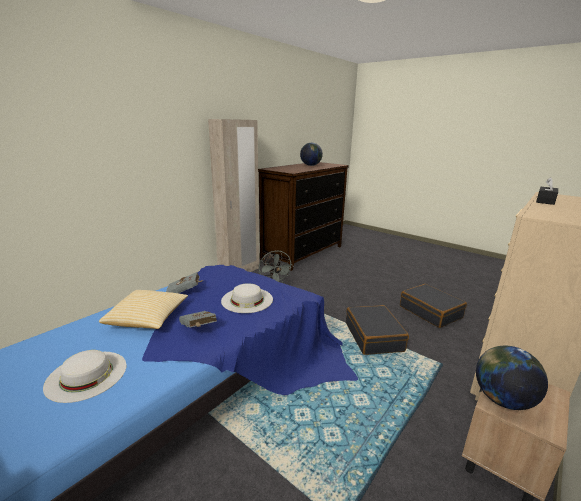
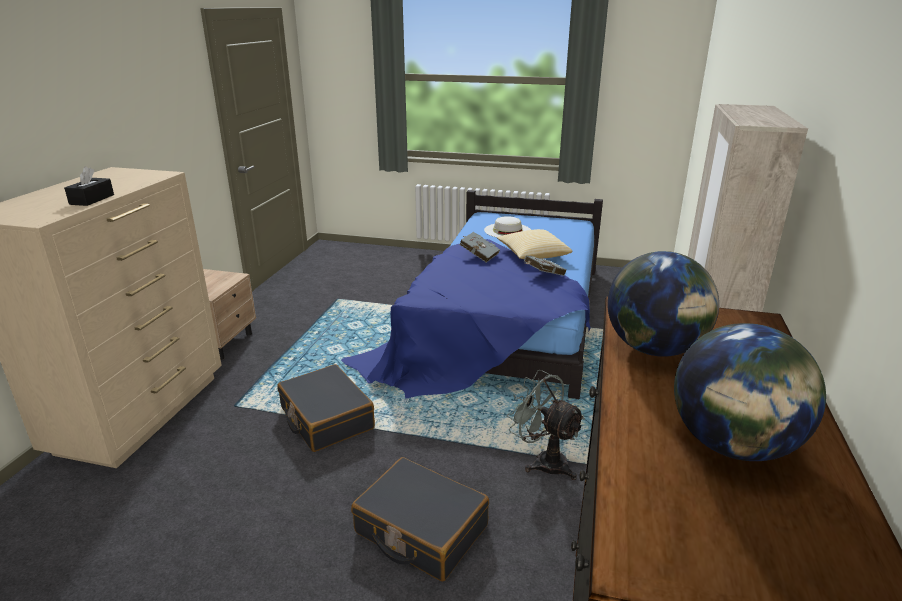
camera: 155 degrees right, 5 degrees up
white hat [221,283,273,313] -> none
black suitcase [400,284,467,328] -> black suitcase moved to [351,457,489,581]
globe [476,346,548,410] -> globe moved to [607,251,719,357]

